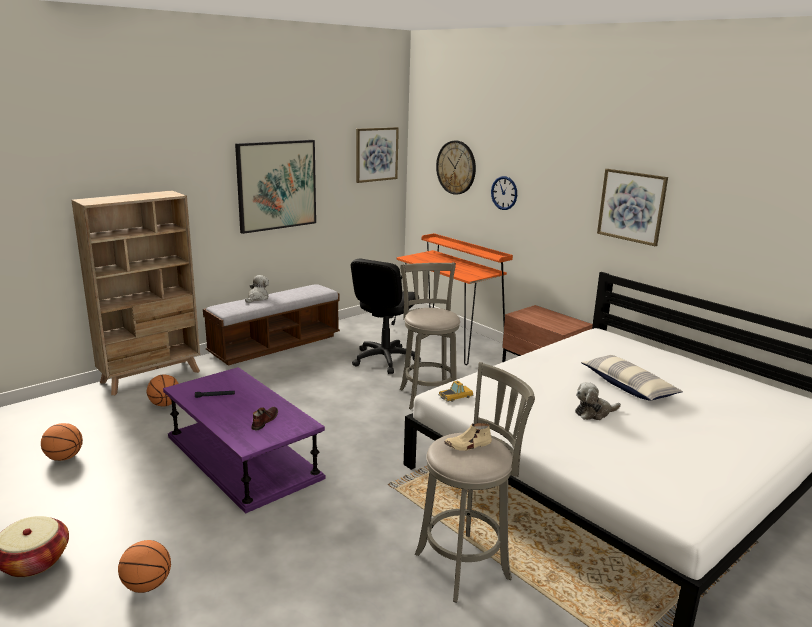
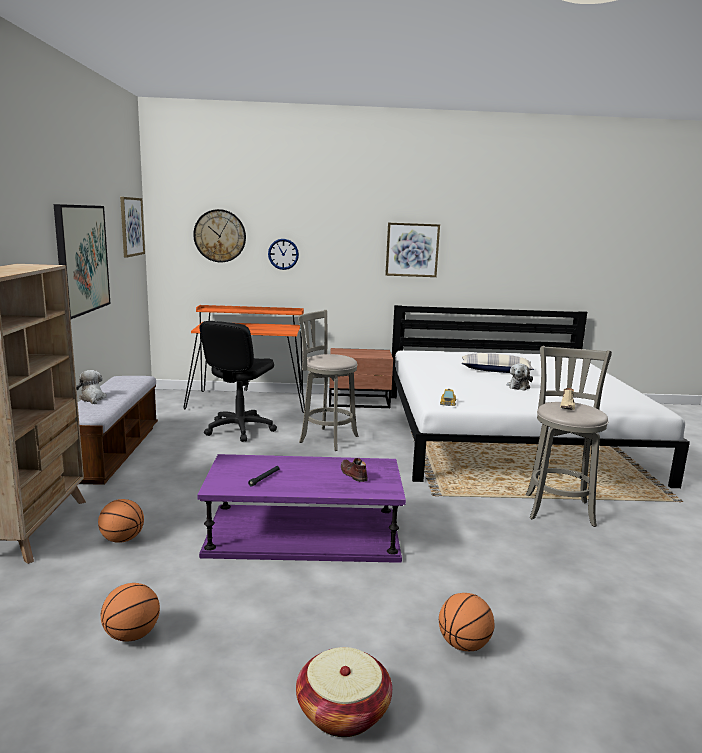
camera: 50 degrees left, 5 degrees down
black office chair [351,258,421,374] -> black office chair turned 45 degrees clockwise [199,321,277,442]

